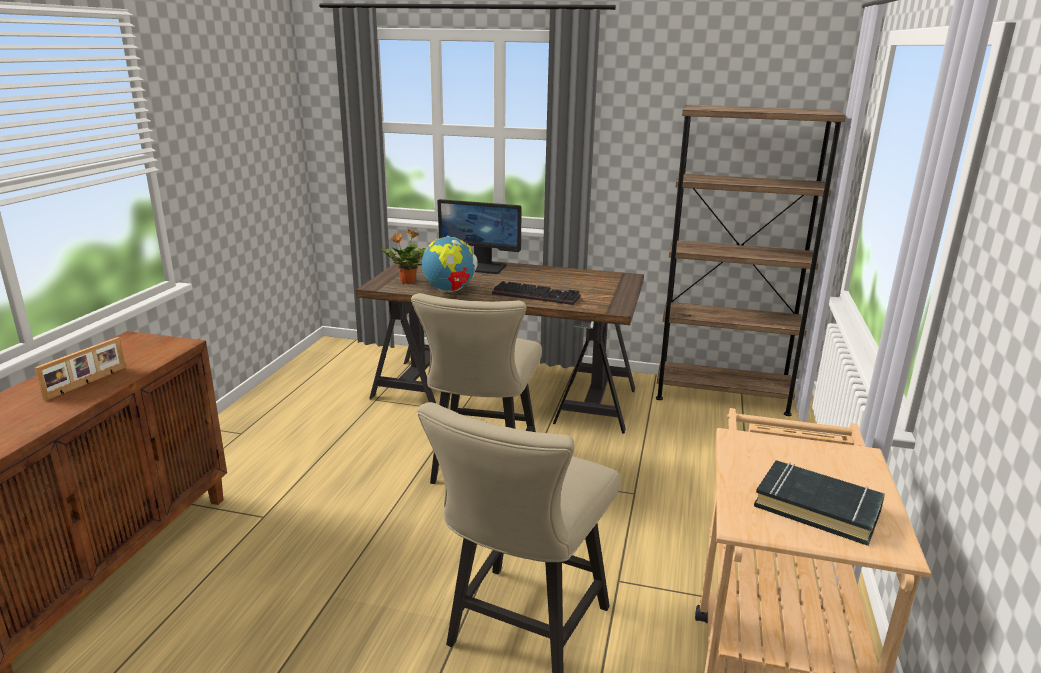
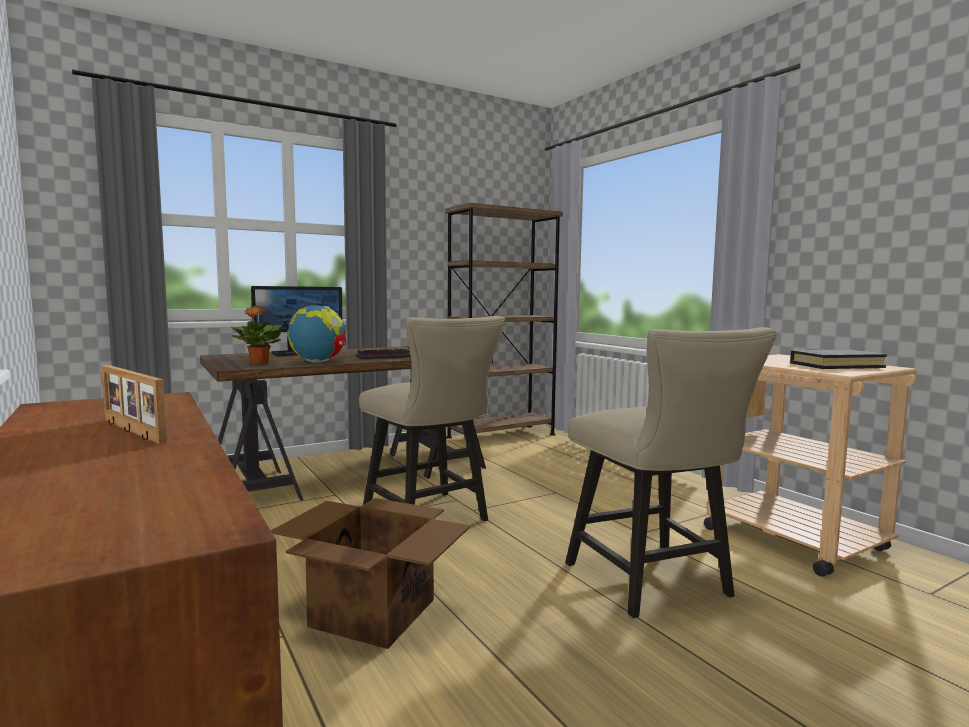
camera: 45 degrees left, 15 degrees down
picture frame [35,337,126,401] -> picture frame turned 150 degrees clockwise [101,365,167,444]
none -> cardboard box [271,498,470,649]

